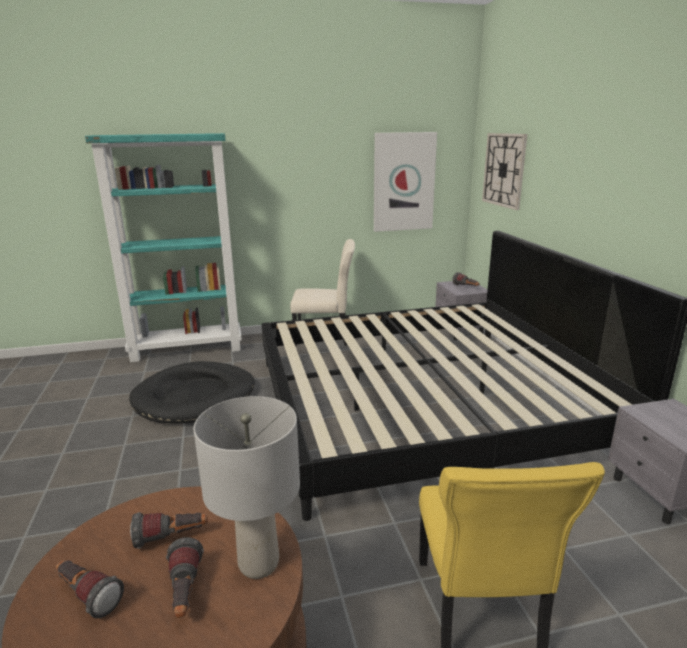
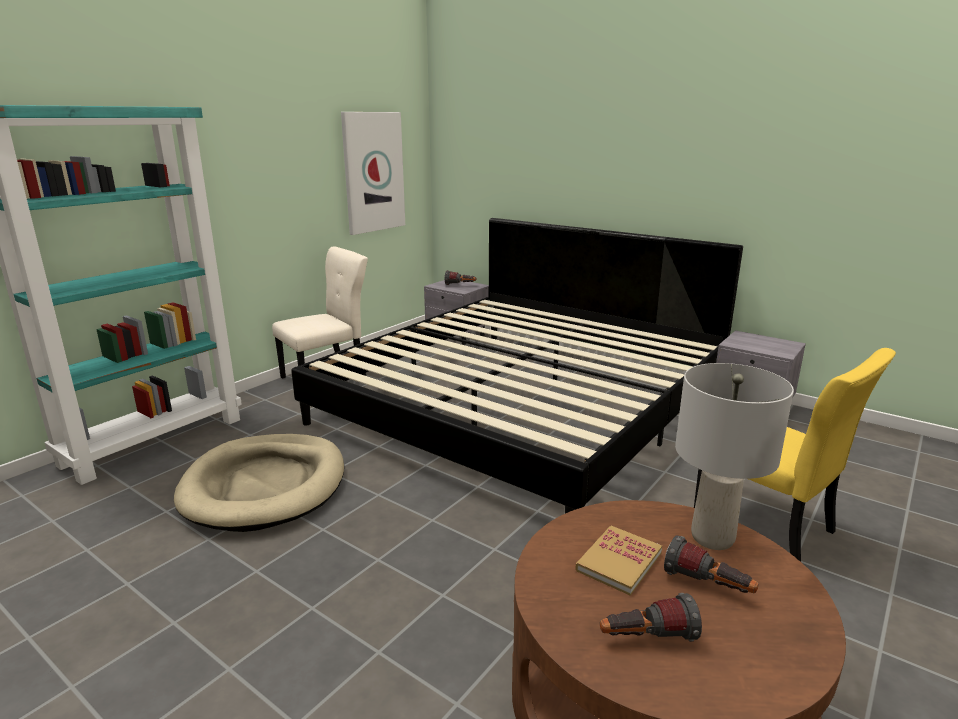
camera: 40 degrees left, 0 degrees up
black dog bed [129,361,255,424] -> beige dog bed [174,434,344,532]
flashlight [130,512,208,549] -> book [575,526,662,596]
wall clock [482,133,527,210] -> none

